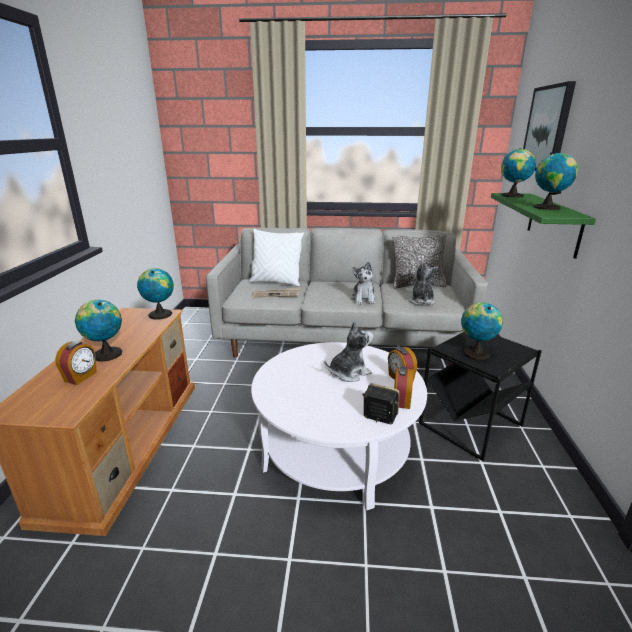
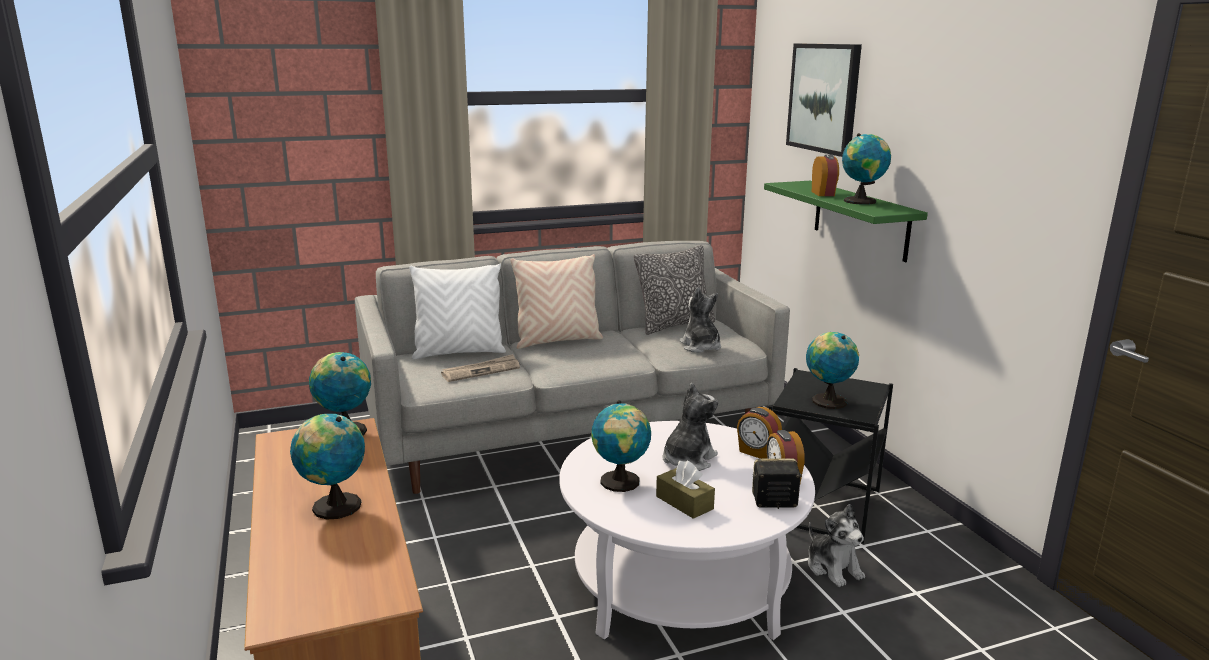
camera: 25 degrees left, 5 degrees down
alarm clock [55,341,97,385] -> alarm clock moved to [812,155,839,196]
plush toy [351,262,376,304] -> plush toy moved to [808,504,865,587]
globe [501,148,536,198] -> globe moved to [591,400,651,492]
none -> beige pillow [510,254,603,349]
none -> brown tissue box [656,461,715,519]

